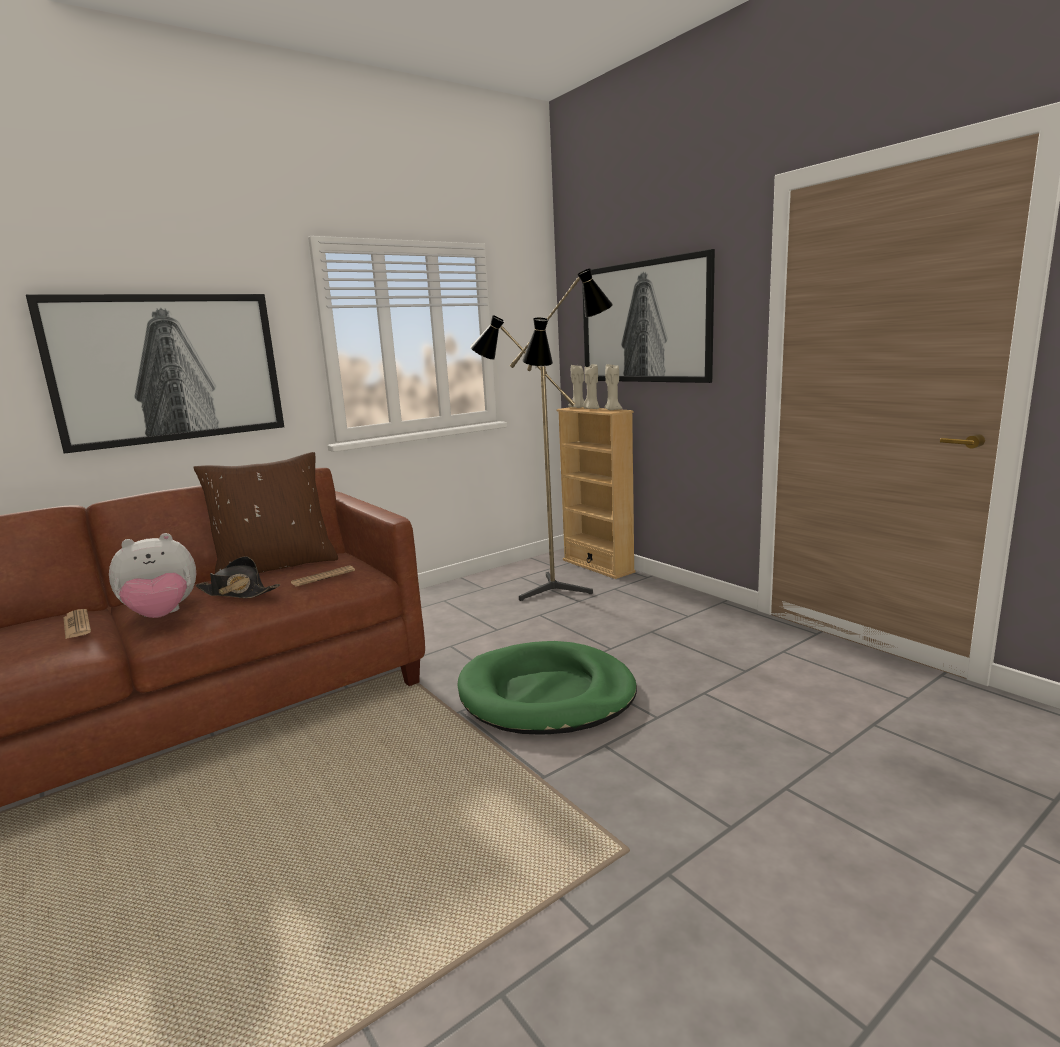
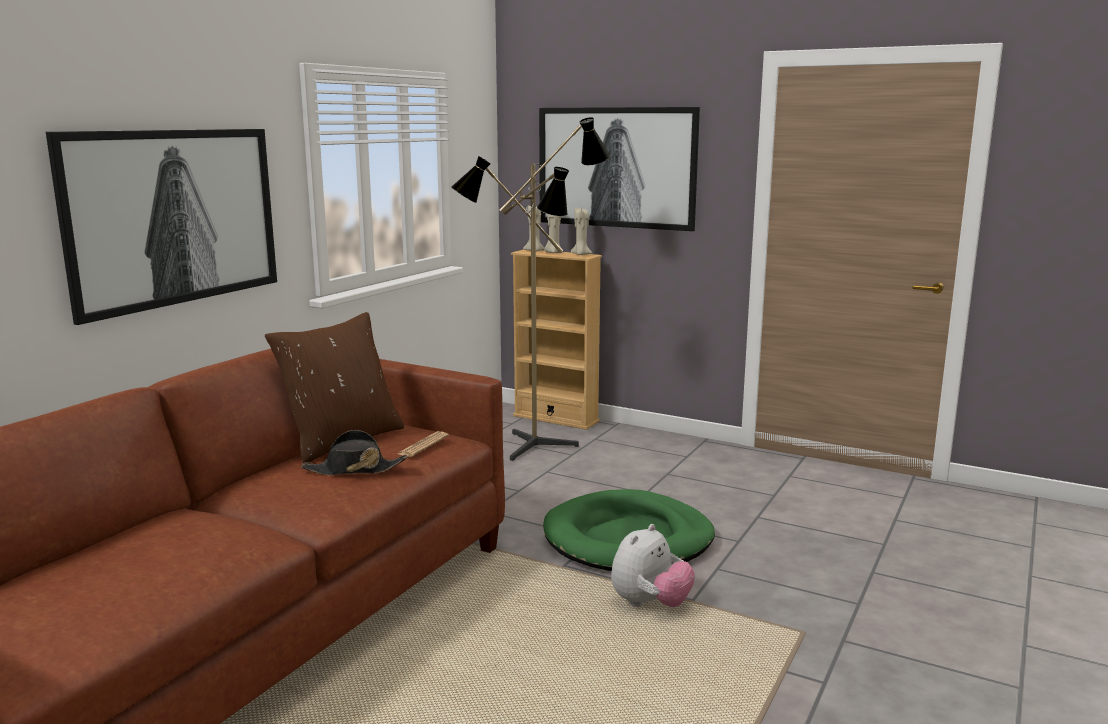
camera: 25 degrees left, 0 degrees up
newspaper [63,609,91,639] -> none
plush toy [109,533,196,618] -> plush toy moved to [611,524,695,607]

